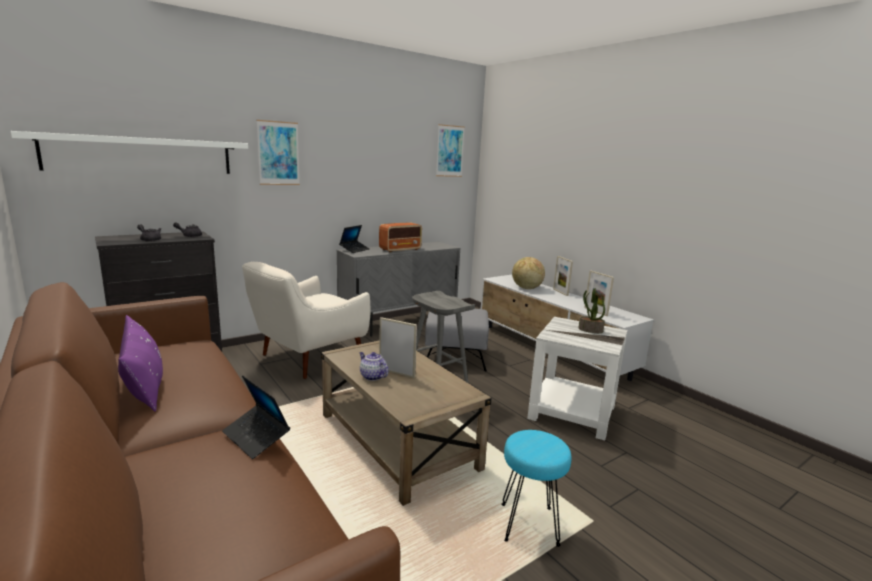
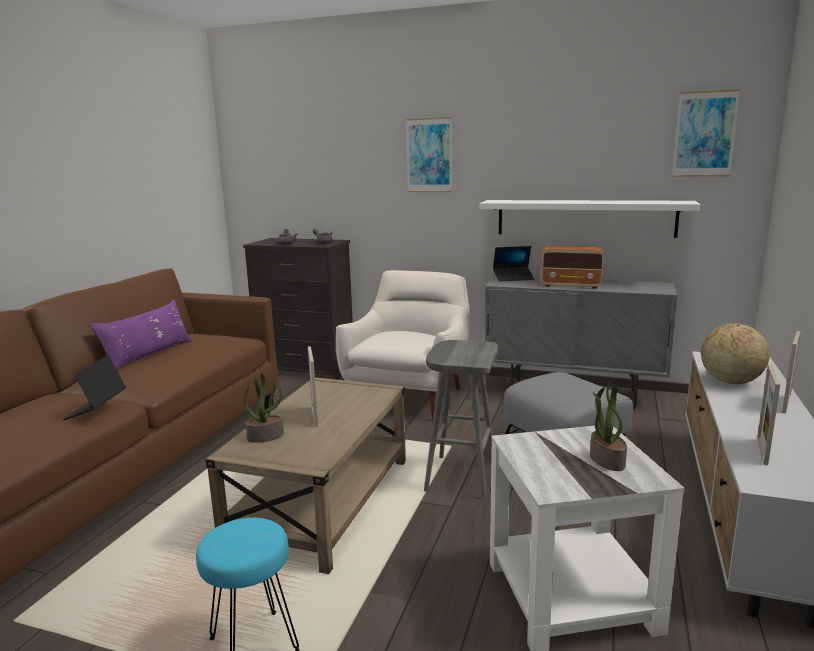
camera: 55 degrees right, 0 degrees up
white shelf [11,131,248,174] -> white shelf moved to [480,200,700,238]
white armchair [242,262,370,379] -> white armchair turned 105 degrees clockwise [336,270,470,420]
teapot [359,352,388,381] -> none
none -> potted plant [244,373,284,442]

